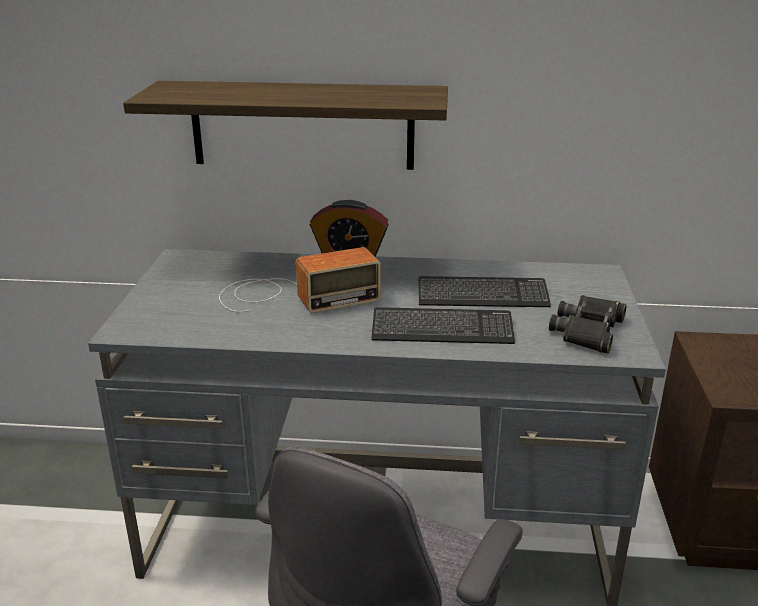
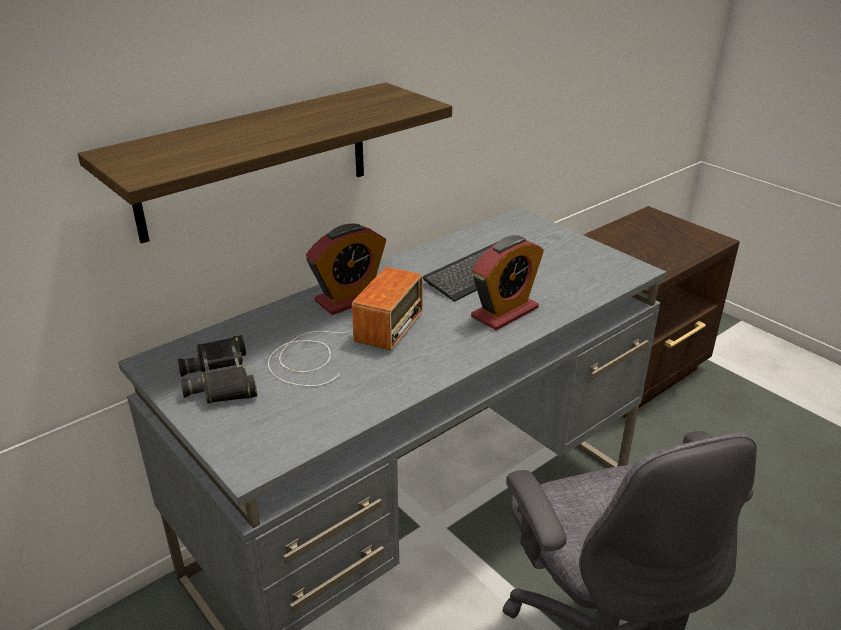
camera: 45 degrees left, 5 degrees up
keyboard [371,307,515,344] -> alarm clock [471,235,544,330]
black binoculars [549,295,627,354] -> black binoculars moved to [178,335,258,403]

